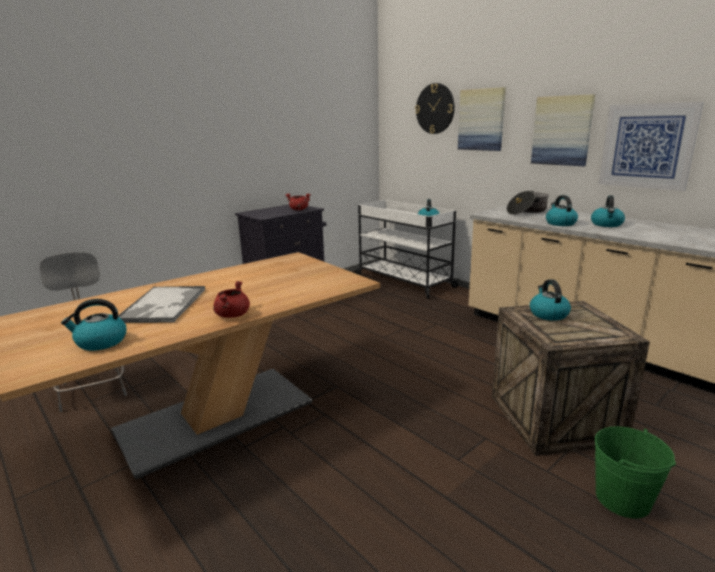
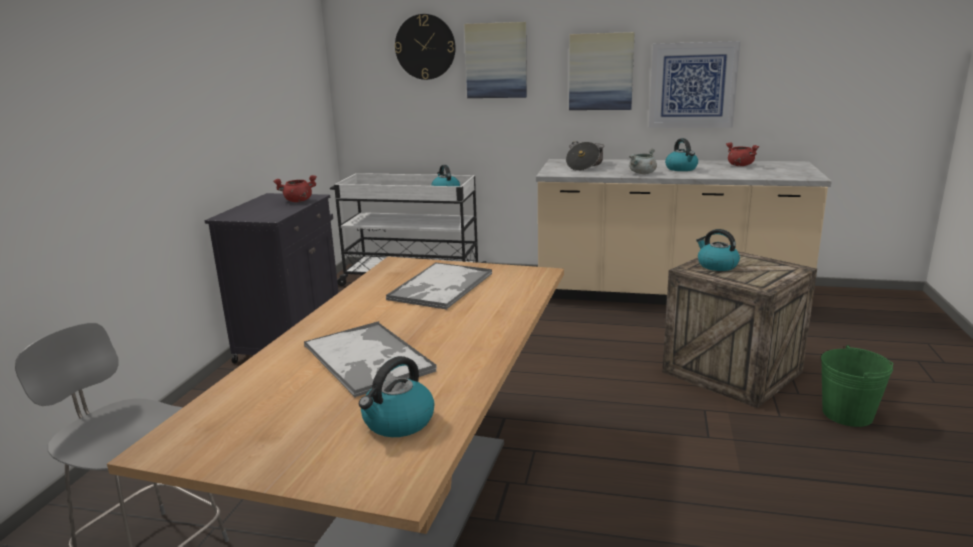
camera: 35 degrees left, 0 degrees up
red cooking pot [213,281,250,318] -> red cooking pot moved to [726,142,759,166]
kettle [546,195,578,226] -> grey cooking pot [629,148,657,174]
none -> tray [385,262,492,310]

